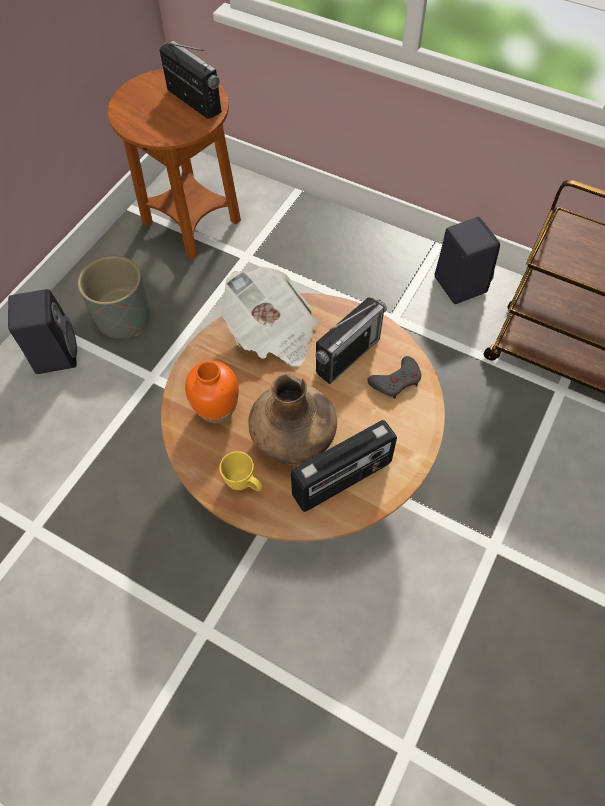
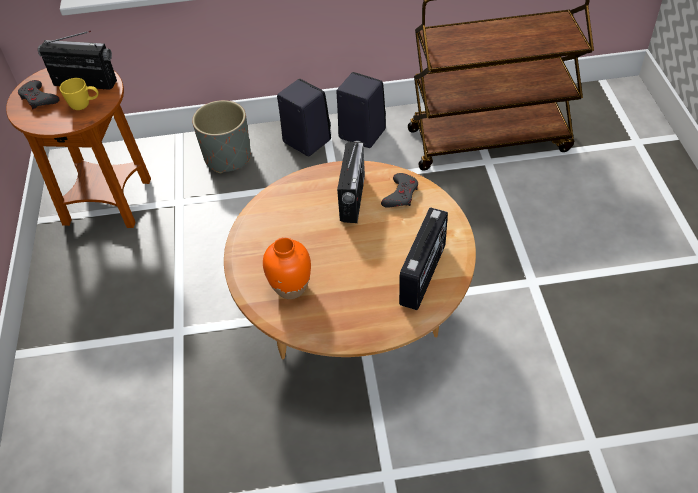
camera: 35 degrees left, 10 degrees down
black speaker [8,289,77,374] -> black speaker moved to [277,79,331,157]
grey planter [78,256,150,338] -> grey planter moved to [192,100,251,173]
yellow mug [219,451,263,491] -> yellow mug moved to [60,78,98,110]
newspaper [220,267,318,367] -> none
brown vase [249,373,337,465] -> none
none -> grey game controller [18,80,60,109]

